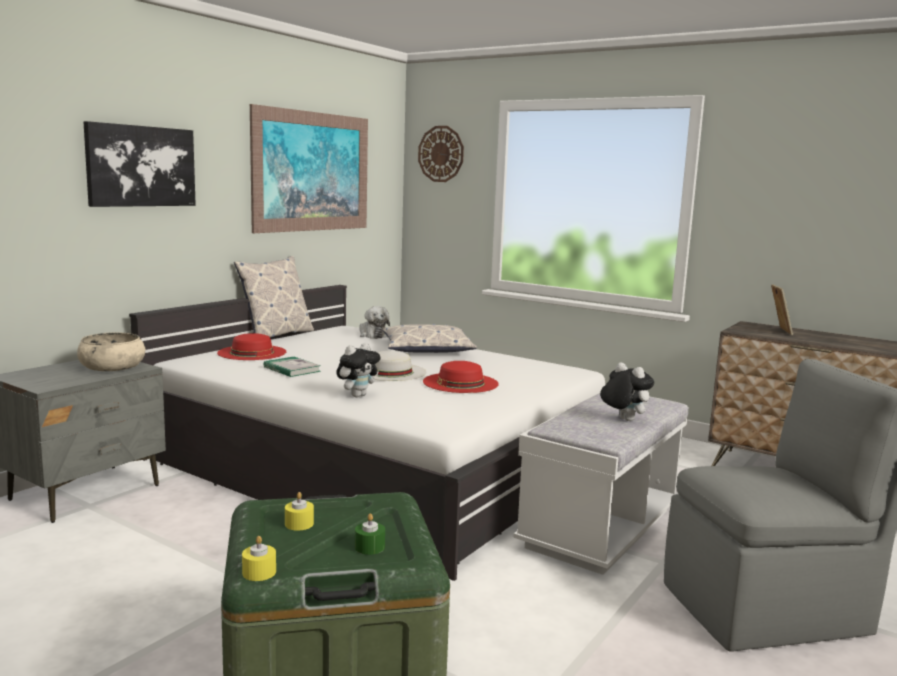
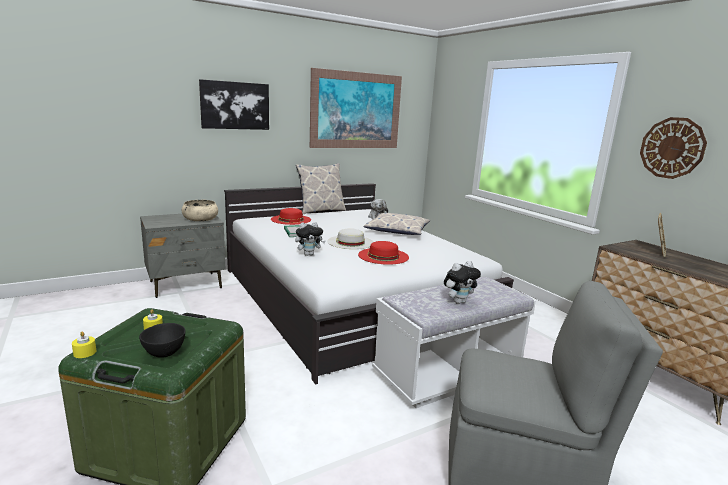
camera: 25 degrees right, 5 degrees up
green candle [355,513,385,555] -> black bowl [139,323,185,358]
wall clock [418,126,464,182] -> wall clock moved to [640,117,707,179]
plush toy [600,362,654,421] -> plush toy turned 75 degrees clockwise [444,261,481,304]

